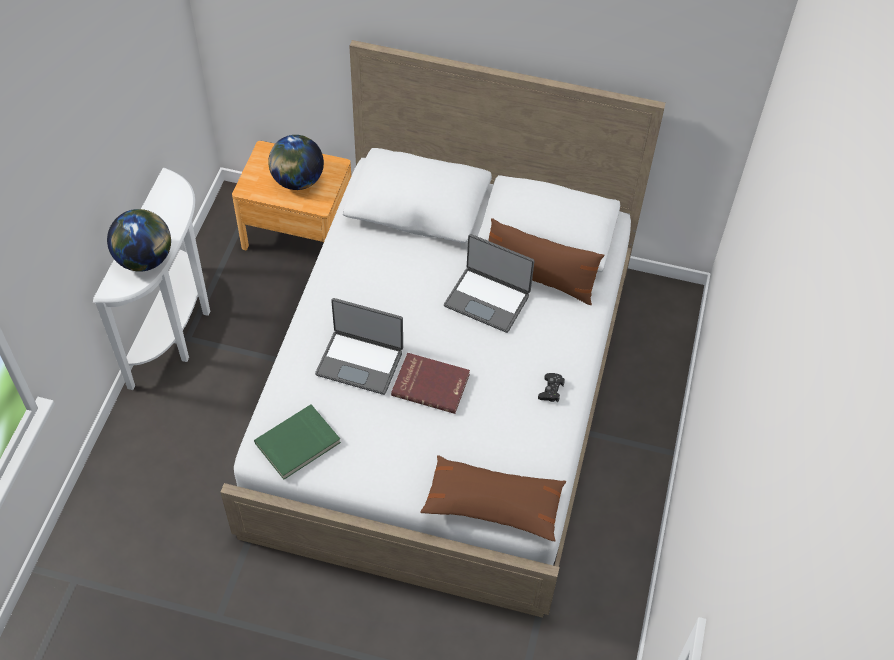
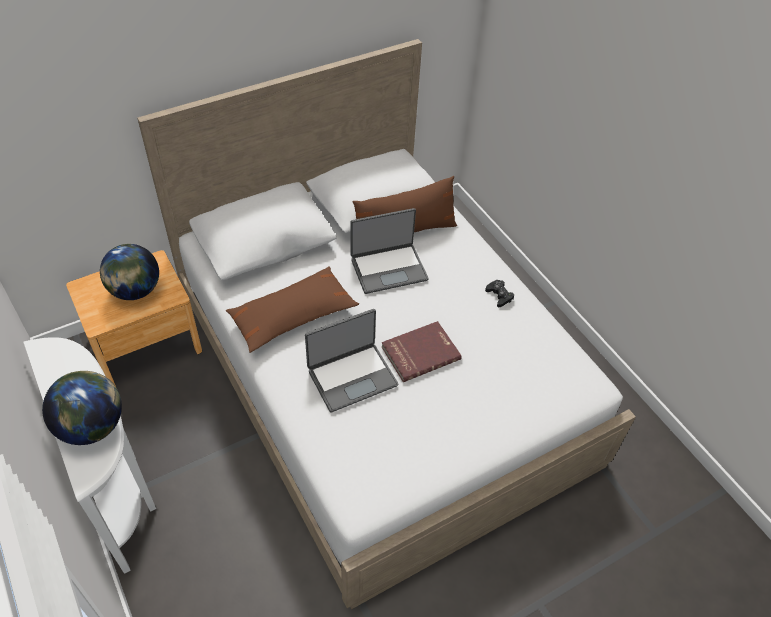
camera: 45 degrees left, 5 degrees down
green book [254,404,341,480] -> none
brown pillow [420,455,566,541] -> brown pillow moved to [226,266,359,353]

